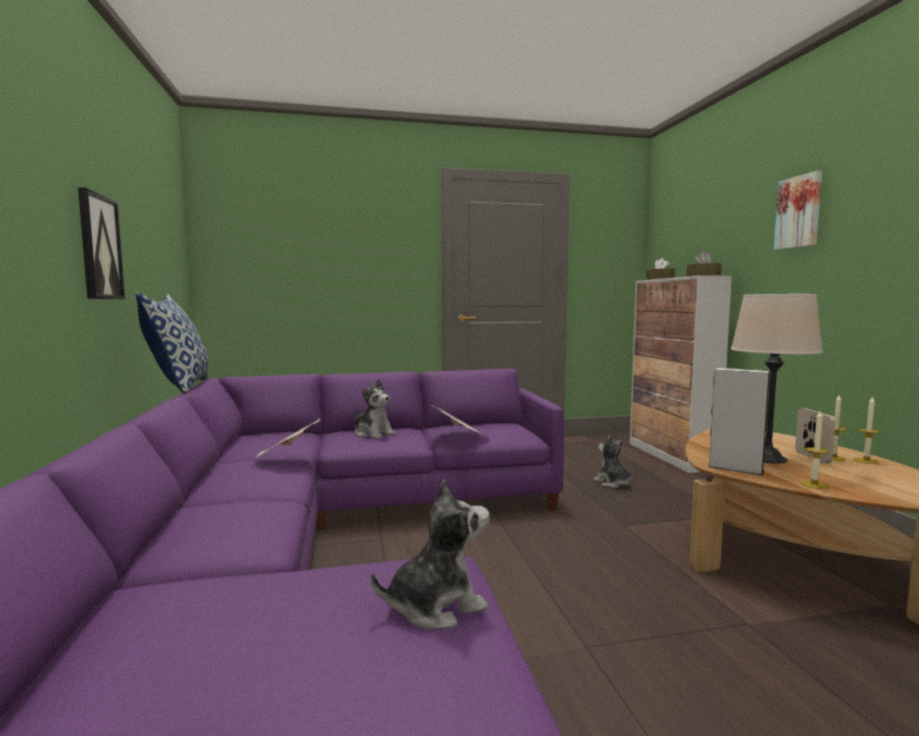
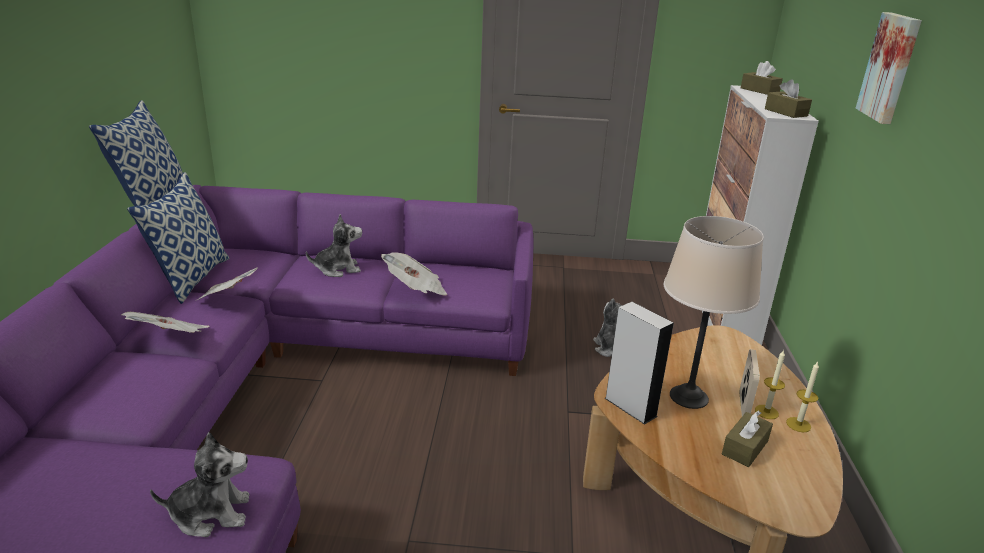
camera: 15 degrees right, 20 degrees up
picture [78,187,125,300] -> none
plush toy [354,379,396,439] -> plush toy turned 75 degrees counterclockwise [306,214,362,277]
candle [800,411,829,489] -> none
none -> newspaper [121,312,210,333]
none -> pillow [127,172,229,304]
none -> brown tissue box [722,410,773,467]

